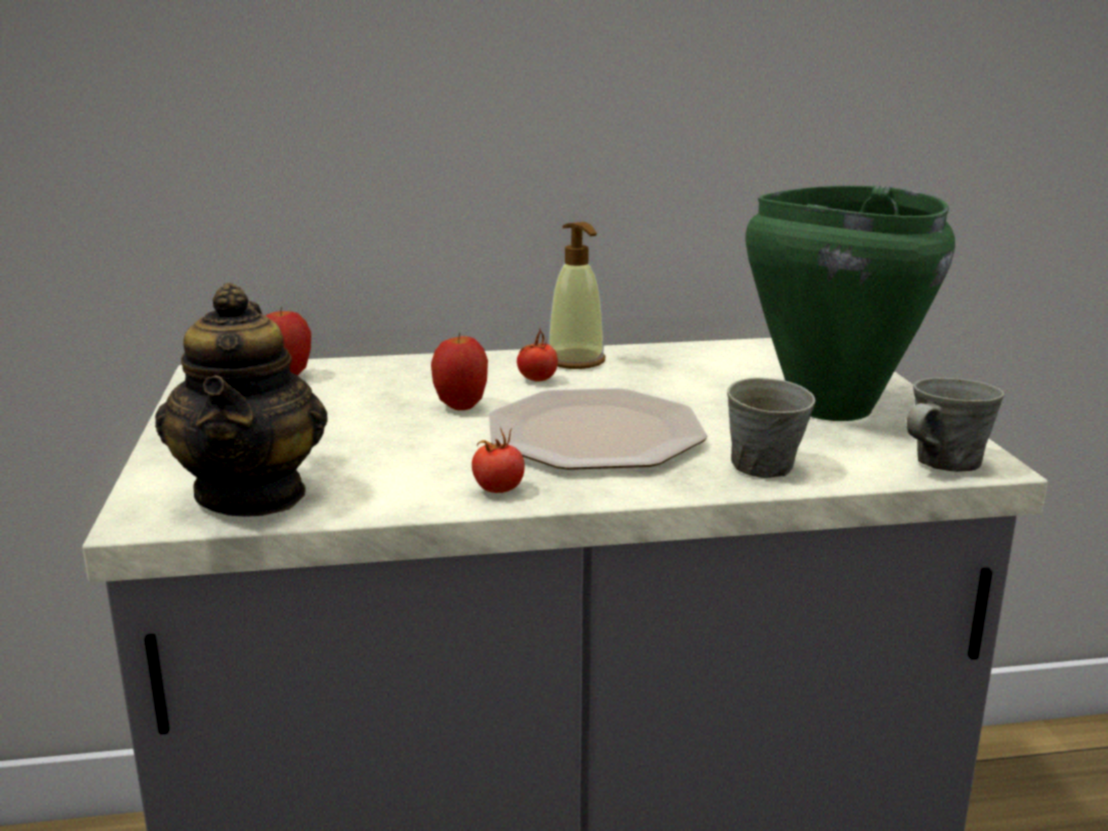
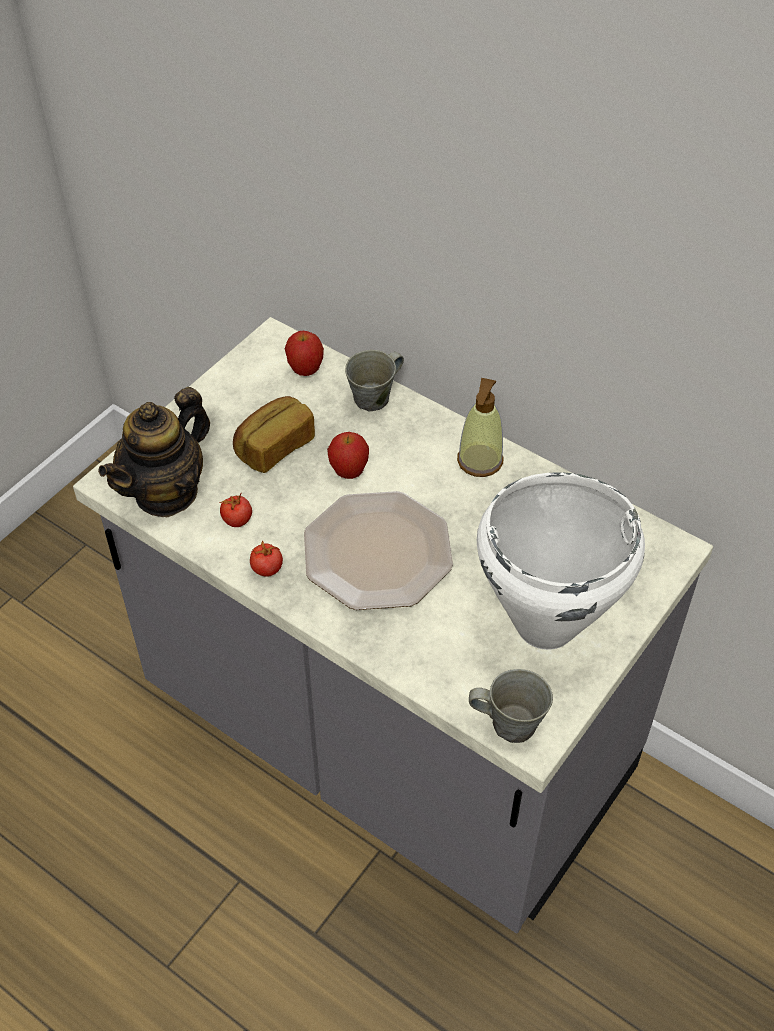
camera: 45 degrees right, 30 degrees up
tomato [517,328,558,382] -> tomato moved to [220,492,252,527]
grey mug [727,378,815,478] -> grey mug moved to [345,350,404,412]
green cooking pot [746,185,955,421] -> white cooking pot [477,472,645,650]
none -> bread [233,396,315,473]

